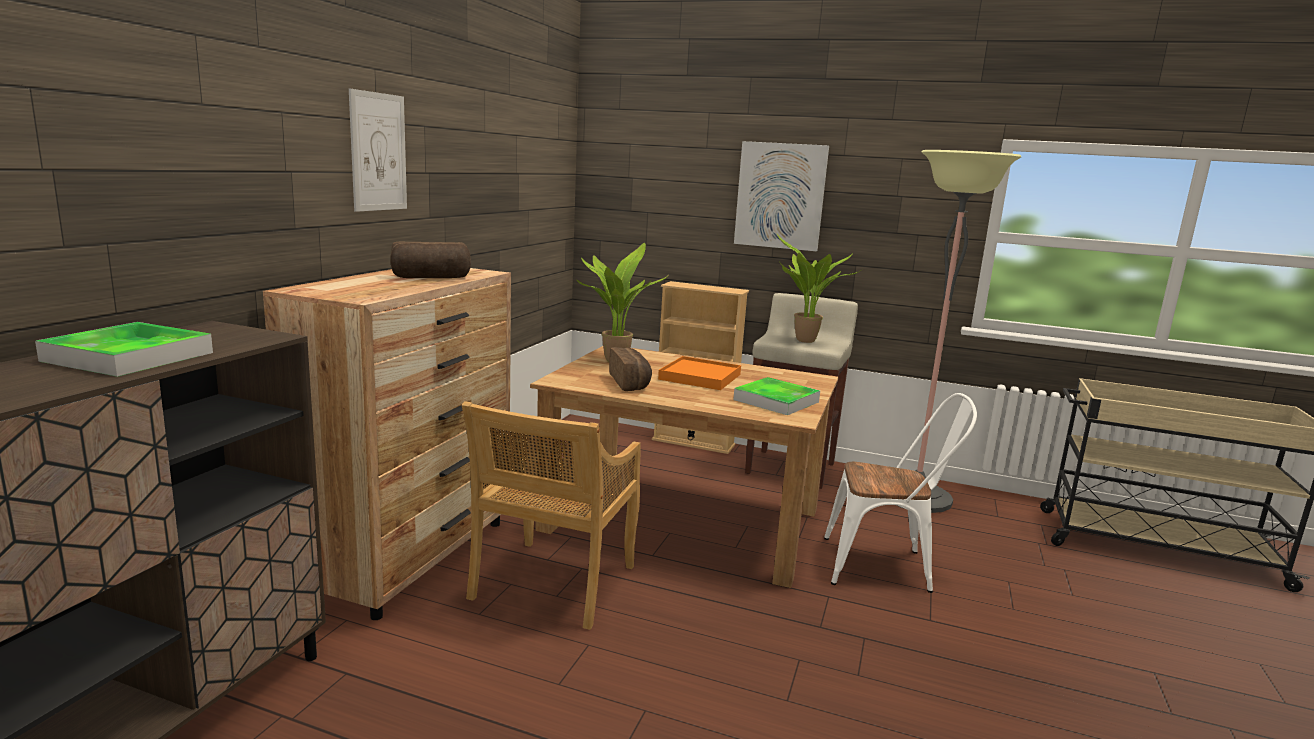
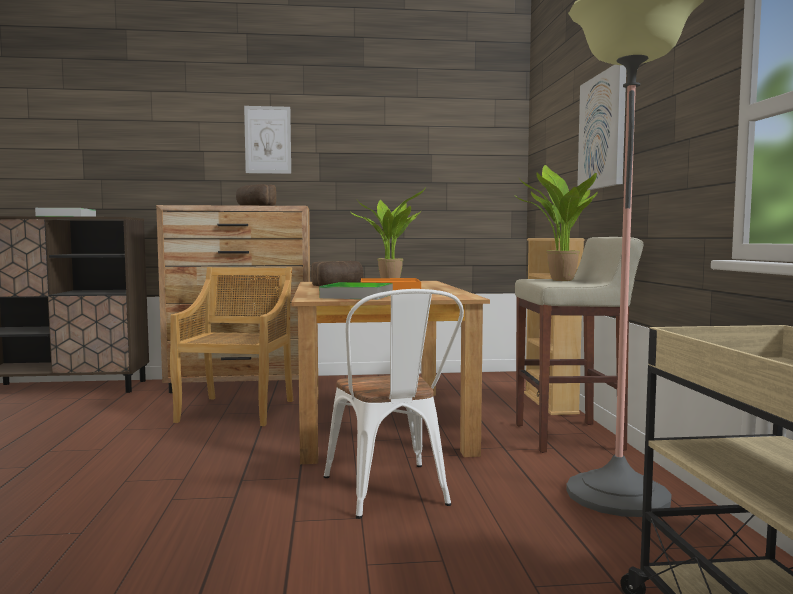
camera: 65 degrees right, 10 degrees down
beige chair [462,401,641,630] -> beige chair turned 105 degrees clockwise [170,267,293,426]

